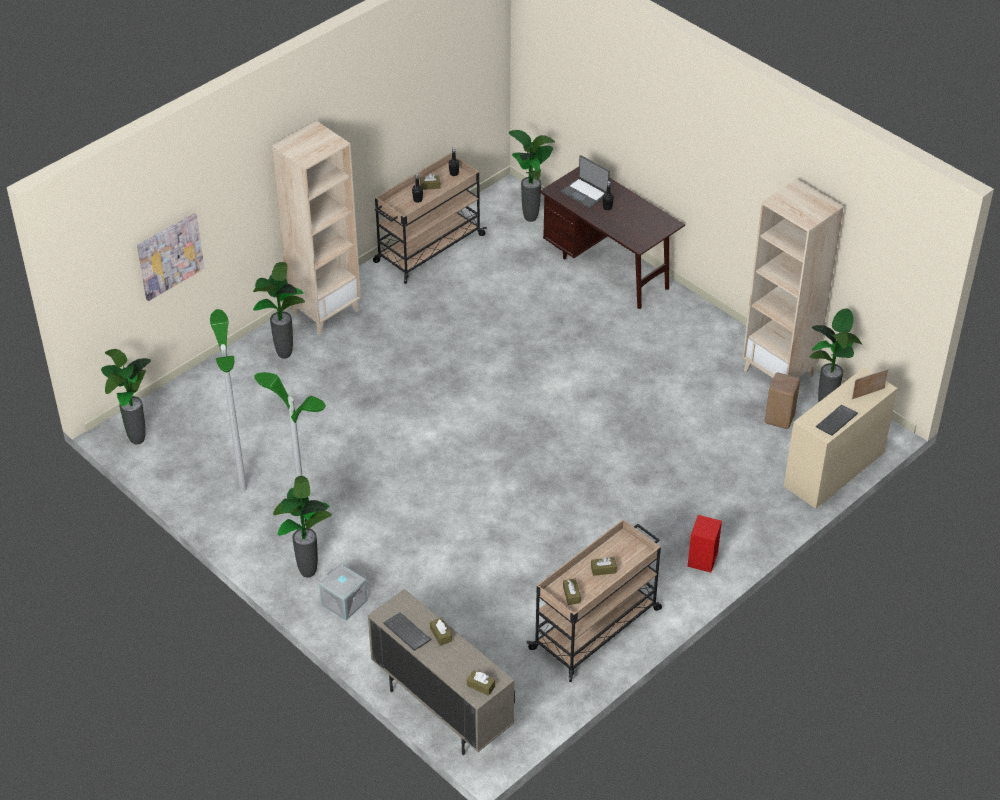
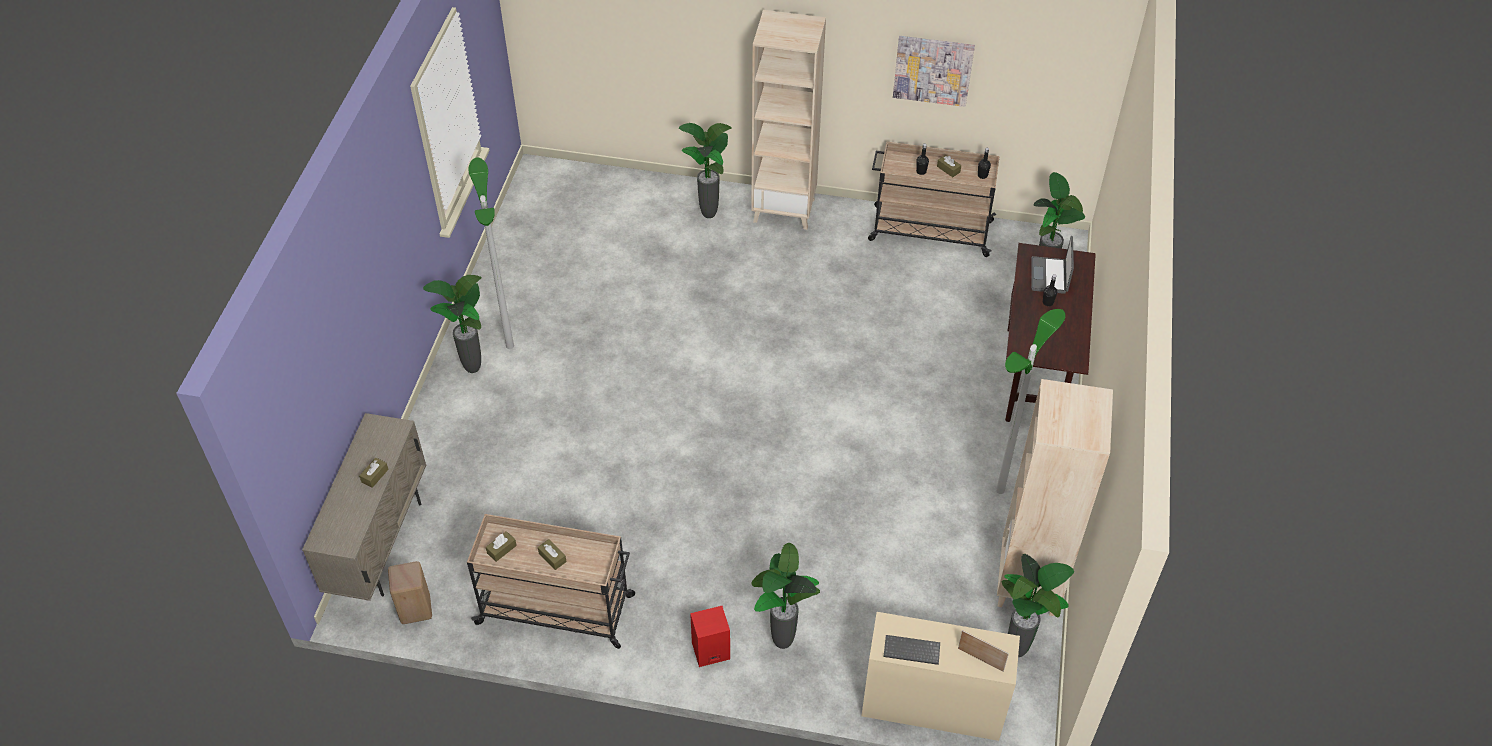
camera: 55 degrees right, 5 degrees up
potted plant [101,349,151,445] -> potted plant moved to [751,543,820,649]
picture [137,213,205,301] -> picture moved to [893,36,975,107]
floor lamp [210,309,247,491] -> floor lamp moved to [996,309,1065,494]
grey storage box [319,564,368,621] -> none
keyboard [383,612,431,651] -> none
brown tissue box [467,670,495,696] -> none
beige stool [765,372,800,429] -> beige stool moved to [388,561,432,624]

